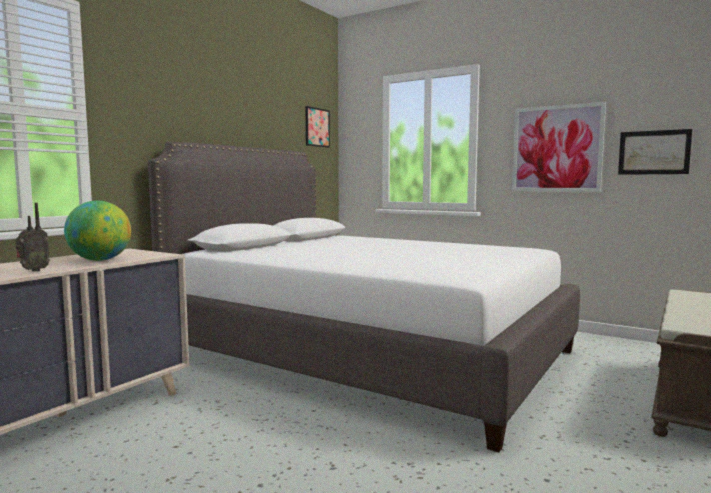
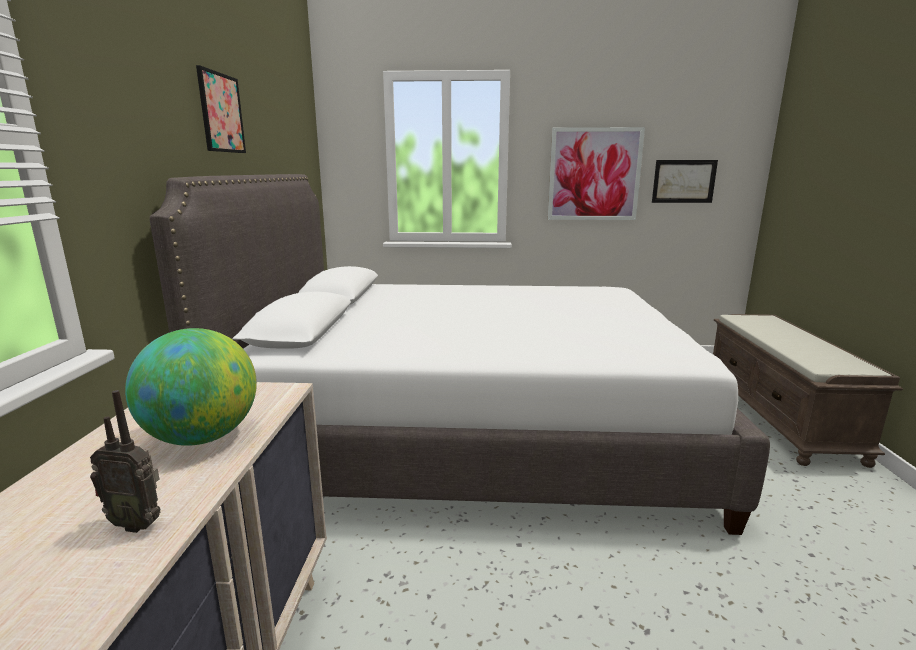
camera: 30 degrees left, 10 degrees up
radio [15,203,50,272] -> radio turned 90 degrees clockwise [90,390,161,533]
picture [305,106,330,148] -> picture moved to [196,65,246,153]

